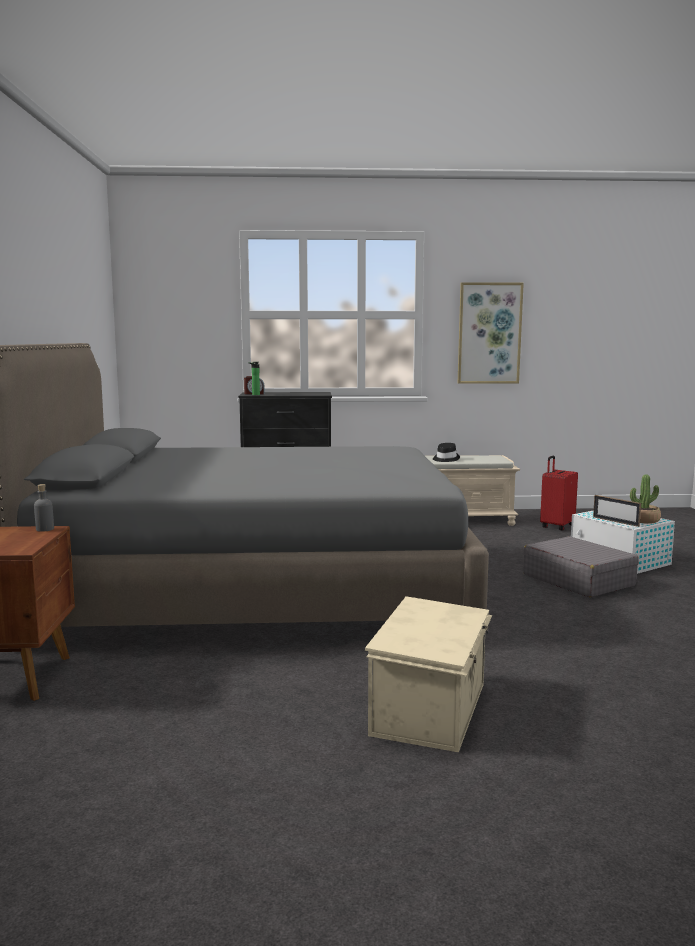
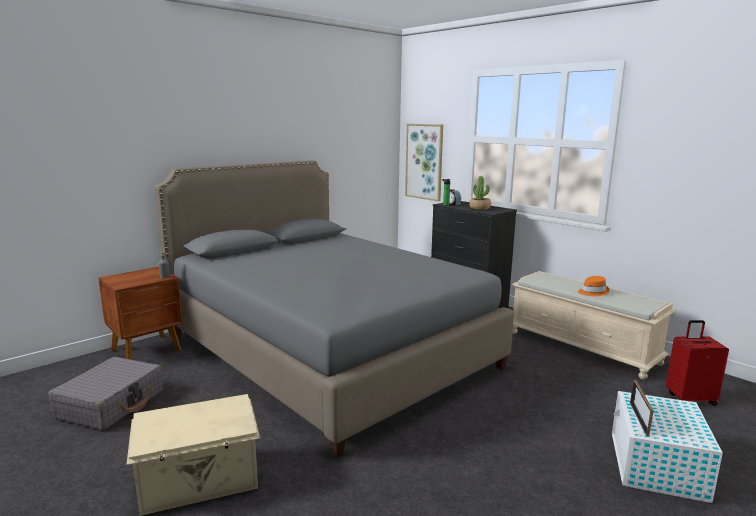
camera: 50 degrees right, 5 degrees up
black hat [433,443,460,462] -> orange hat [578,276,609,296]
picture [458,282,524,384] -> picture moved to [405,124,443,201]
grey suitcase [523,536,639,597] -> grey suitcase moved to [48,357,164,430]
potted plant [630,474,661,523] -> potted plant moved to [469,176,491,210]

